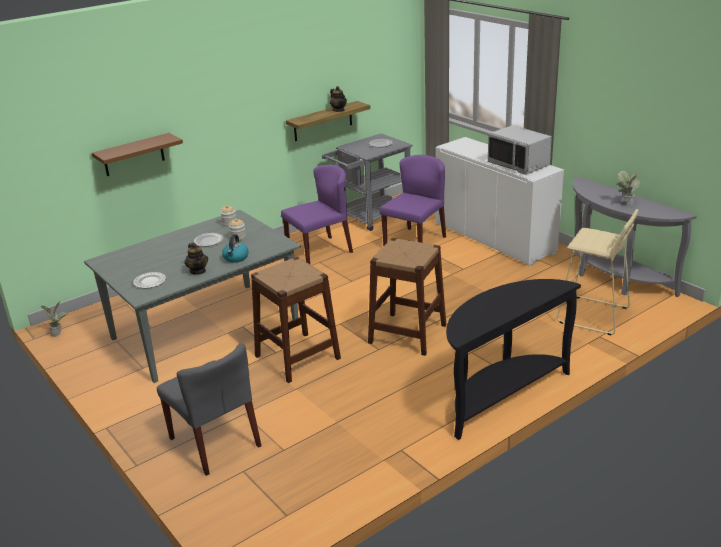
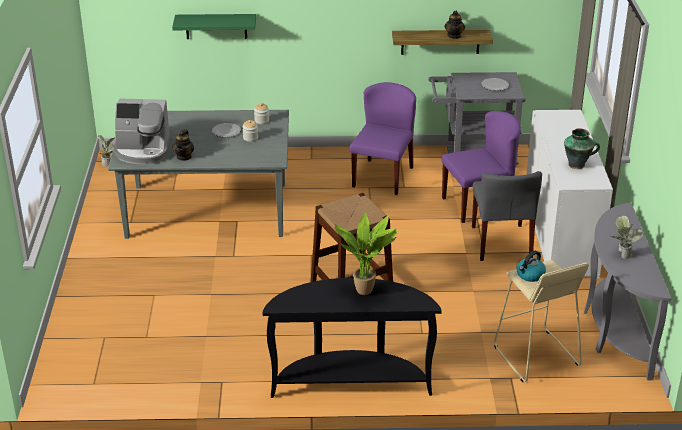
camera: 35 degrees right, 5 degrees up
brown shelf [92,133,183,176] -> green shelf [172,14,256,39]
plate [133,272,166,288] -> coffee machine [113,99,172,164]
grey chair [157,343,262,476] -> grey chair moved to [472,171,542,261]
kettle [222,234,249,263] -> kettle moved to [516,251,546,282]
brown stool [251,257,341,383] -> none
purple chair [281,165,353,264] -> purple chair turned 75 degrees counterclockwise [350,82,416,195]
grey microwave [488,125,552,175] -> vase [564,128,600,169]
none -> potted plant [334,213,398,295]

